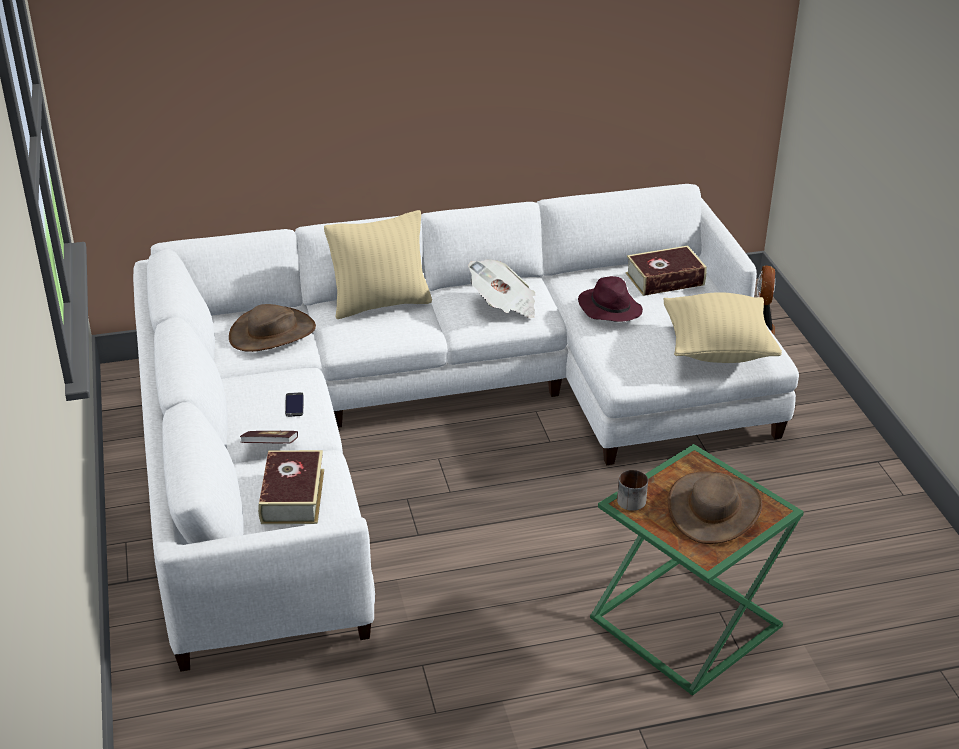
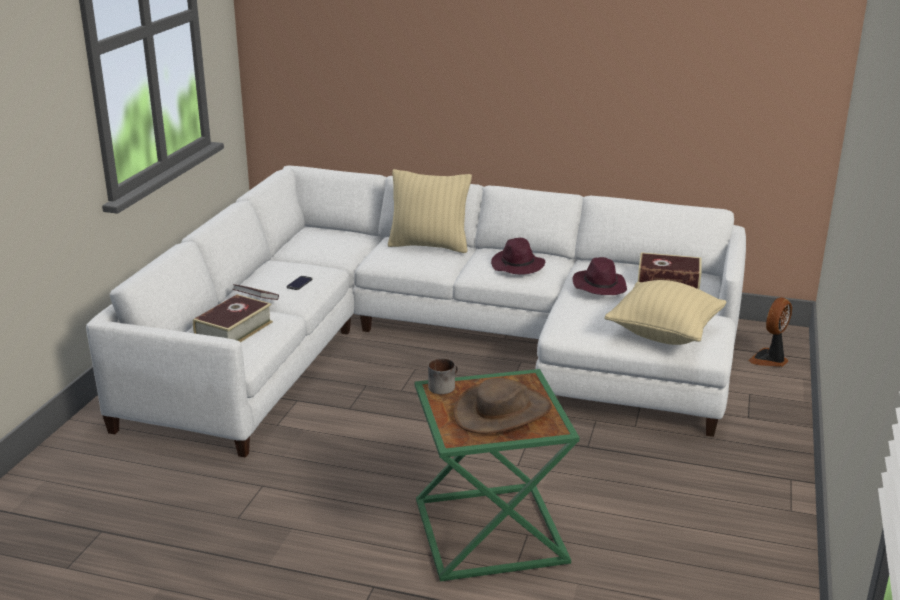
camera: 30 degrees right, 10 degrees down
brown hat [229,304,316,352] -> none
newspaper [468,259,535,318] -> purple hat [491,238,545,274]

